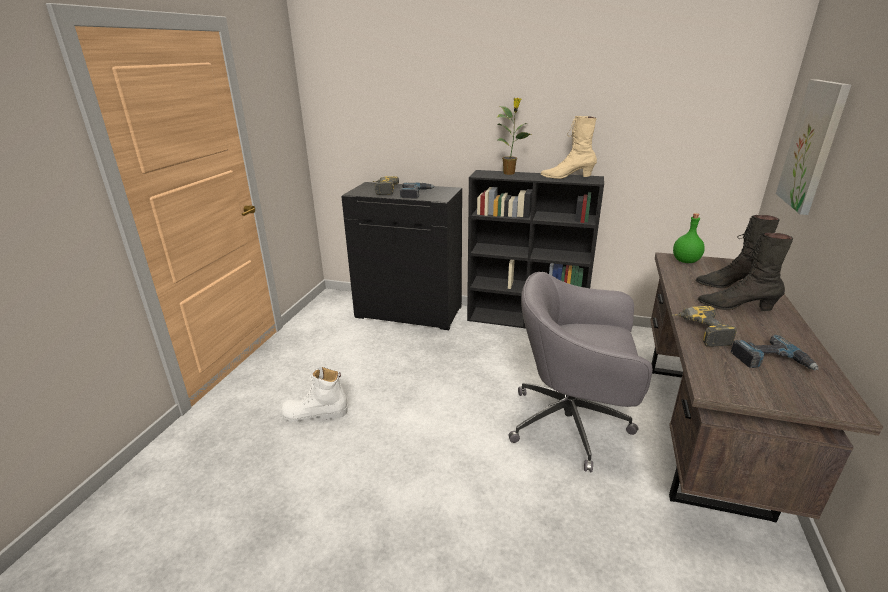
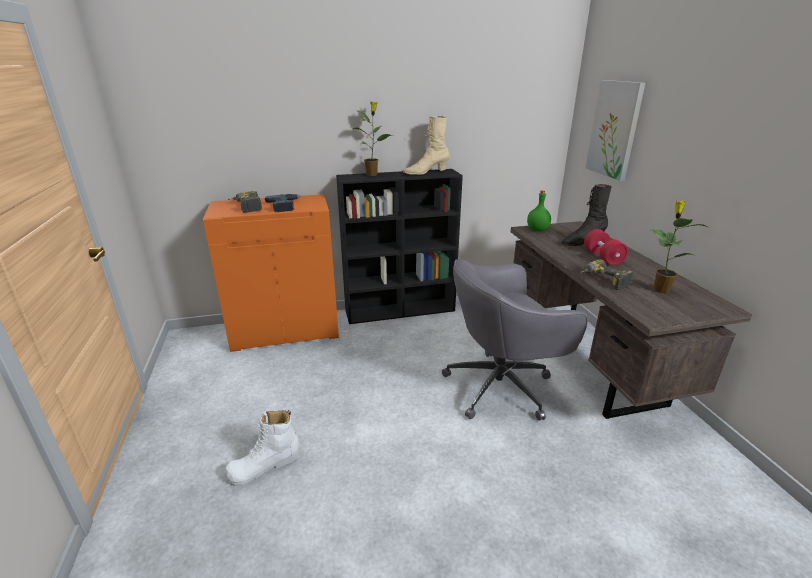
camera: 30 degrees left, 0 degrees up
black cabinet [341,182,462,330] -> orange cabinet [203,194,339,352]
black boot [697,232,793,311] -> red dumbbell [584,229,628,266]
power drill [731,335,819,370] -> potted plant [650,201,710,294]

